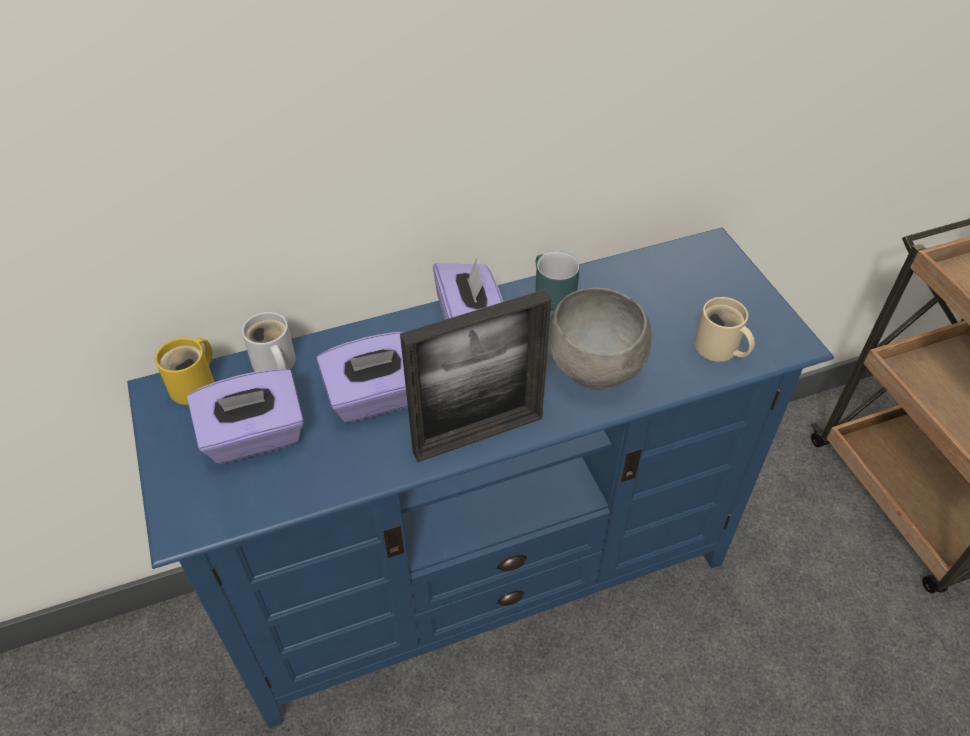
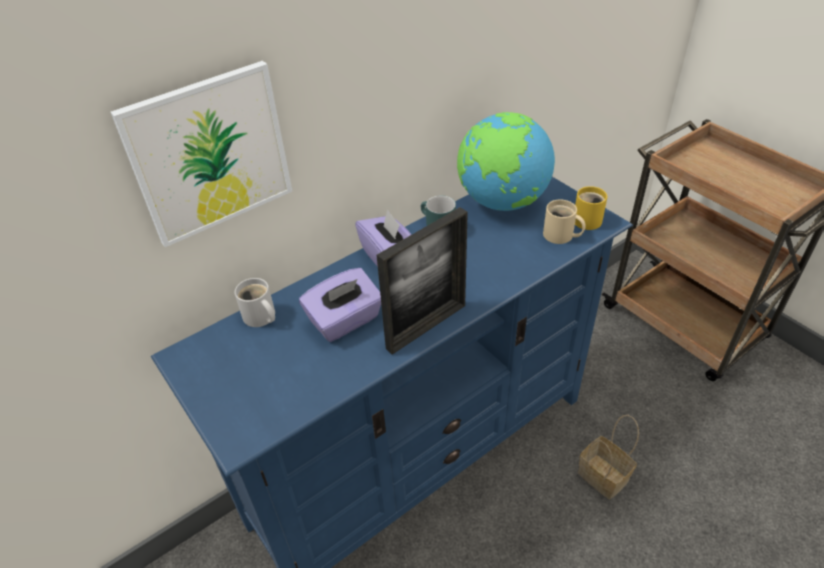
camera: 15 degrees left, 5 degrees down
yellow mug [155,338,214,405] -> yellow mug moved to [575,186,607,230]
purple tissue box [187,369,304,464] -> none
grey bowl [548,287,652,388] -> none
none -> picture [111,61,292,247]
none -> globe [457,112,555,211]
none -> basket [578,415,639,499]

